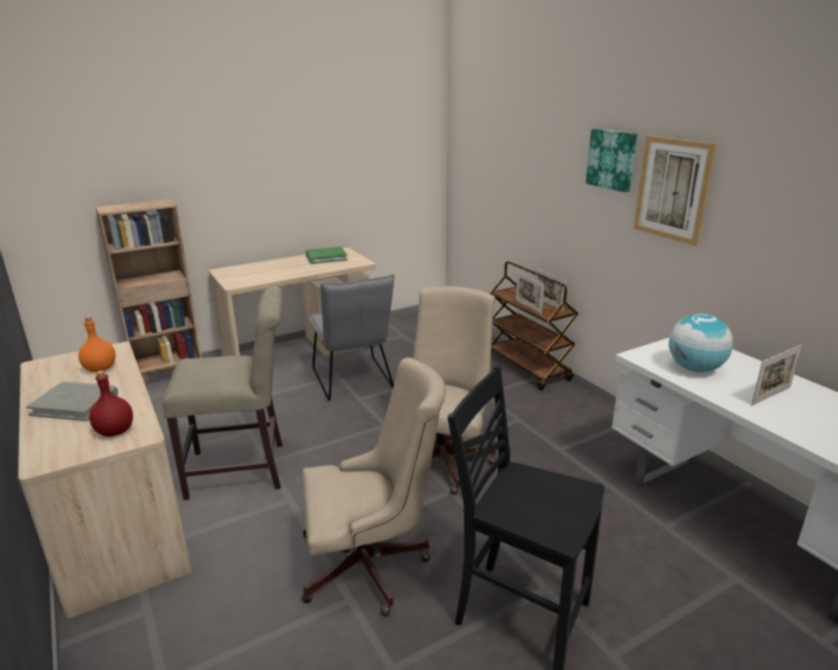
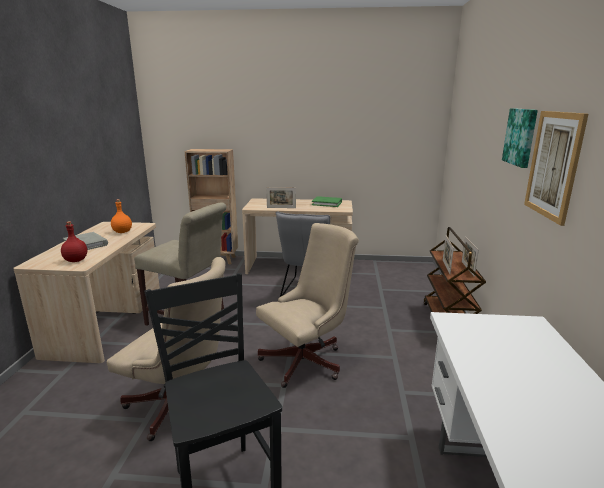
camera: 35 degrees right, 5 degrees down
globe [669,314,733,372] -> none
picture frame [751,345,802,406] -> picture frame moved to [266,187,296,208]

